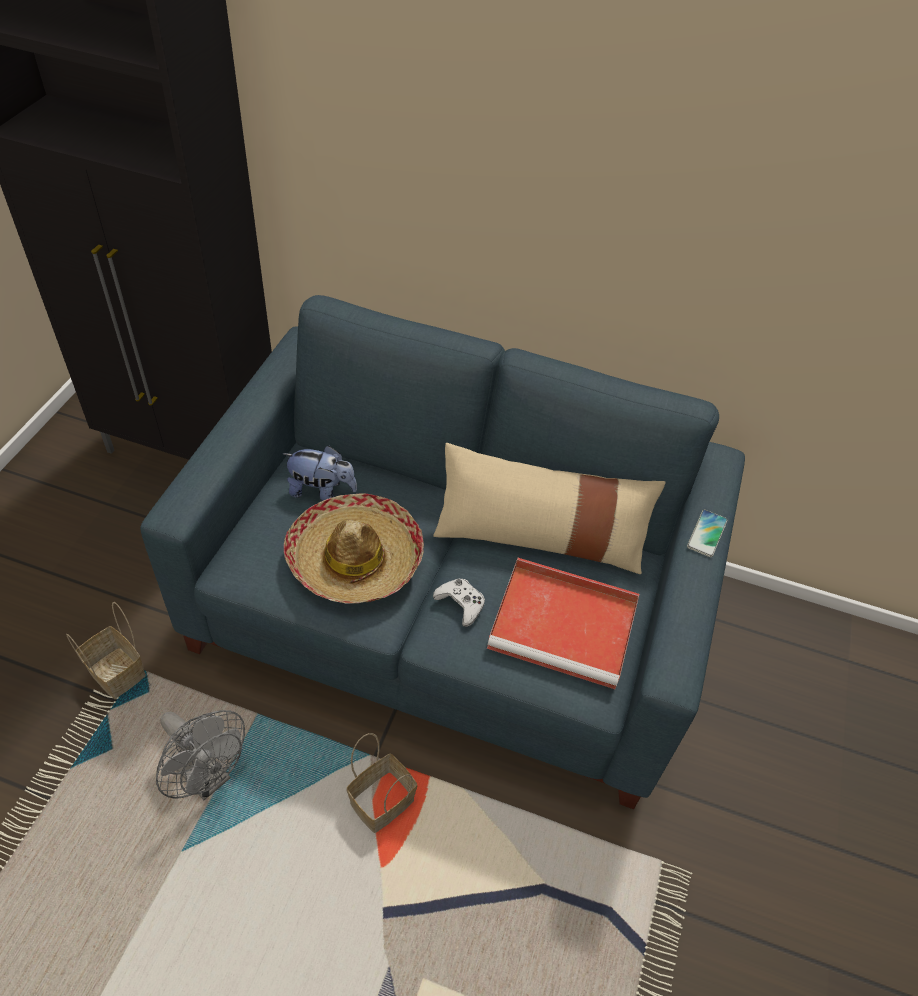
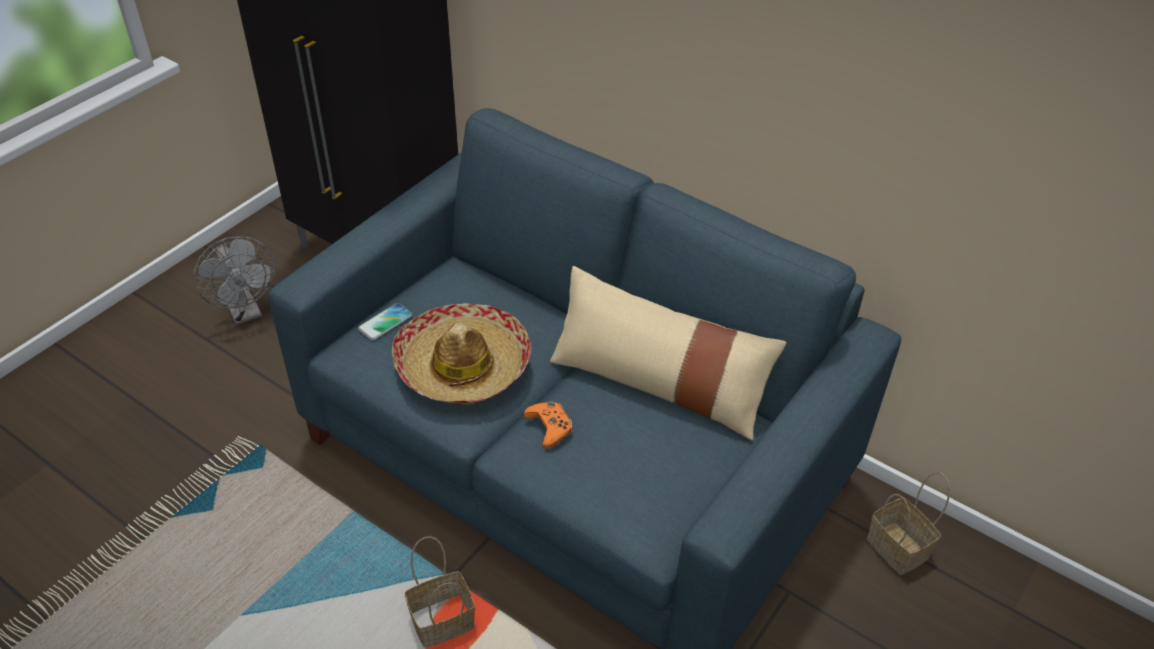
camera: 20 degrees right, 5 degrees down
basket [66,602,146,699] -> basket moved to [867,472,950,575]
grey fan [156,710,245,800] -> grey fan moved to [193,236,275,325]
plush toy [282,446,357,501] -> none
white game controller [433,579,485,627] -> orange game controller [524,401,572,449]
red tray [487,558,639,689] -> none
phone [687,510,727,557] -> phone moved to [358,303,412,341]

